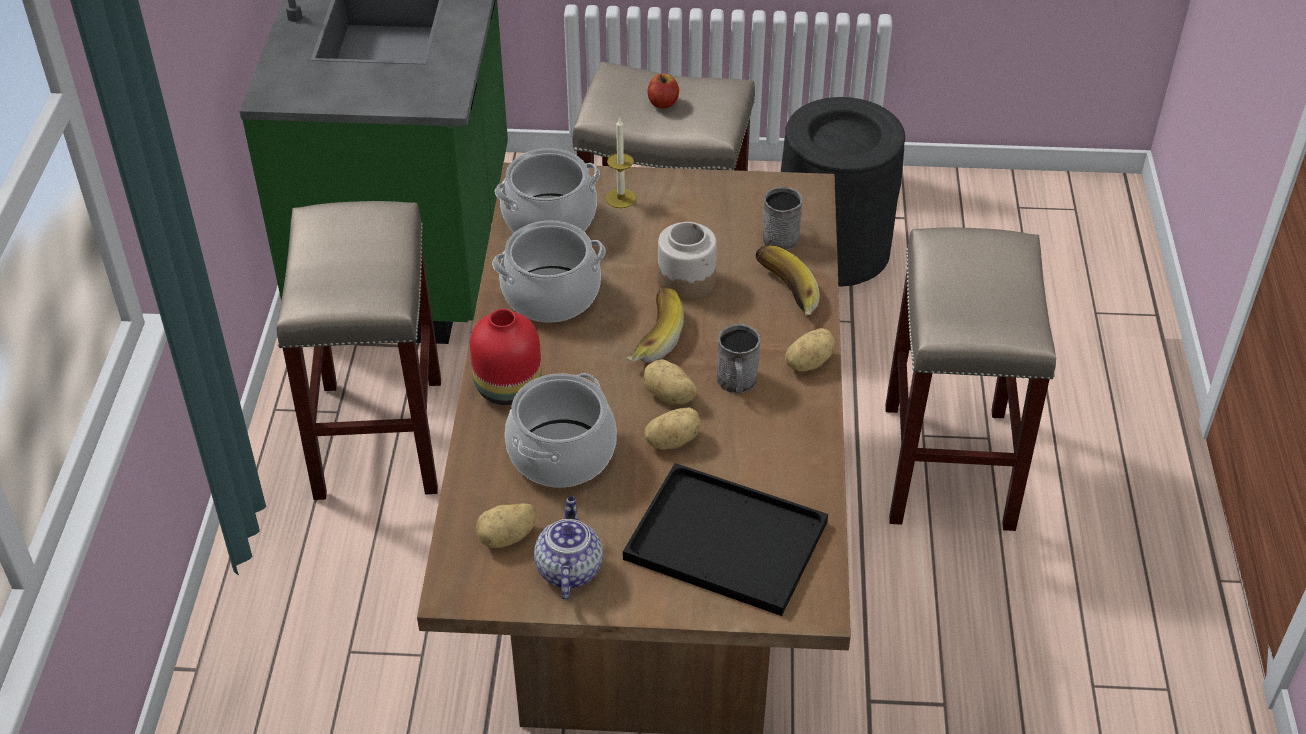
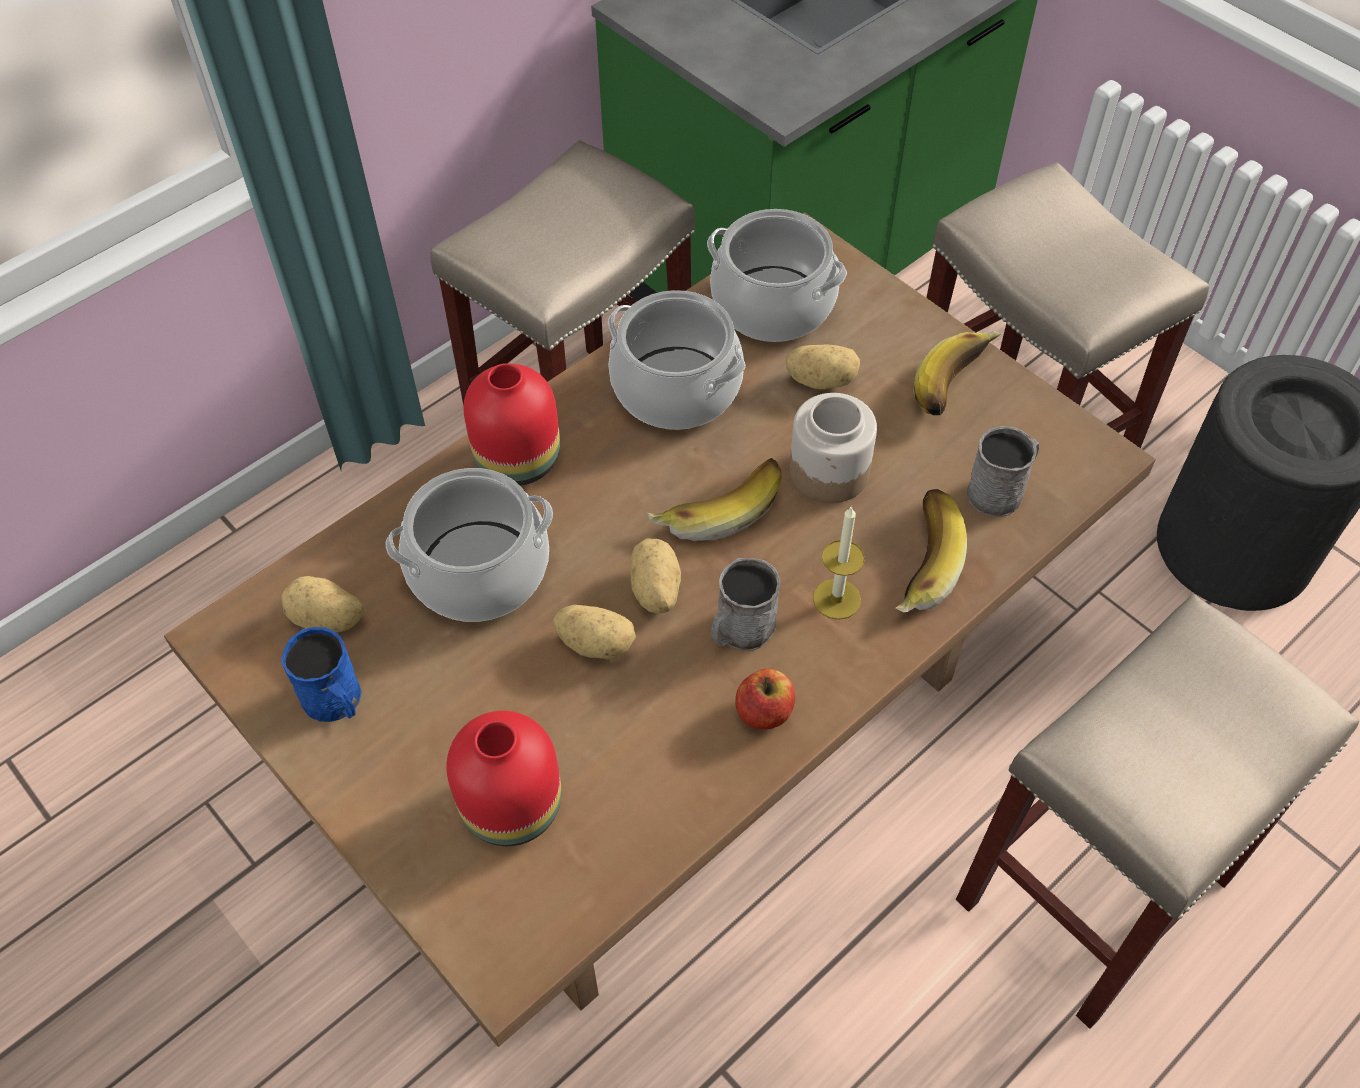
camera: 45 degrees right, 10 degrees up
teapot [534,496,603,600] -> blue mug [281,627,362,722]
candle [606,117,636,208] -> candle moved to [813,506,865,620]
black tray [623,463,828,616] -> red vase [446,711,561,846]
apple [647,74,679,109] -> apple moved to [735,669,795,729]
potato [785,328,835,371] -> potato moved to [786,345,860,389]
none -> banana [914,331,1001,416]

